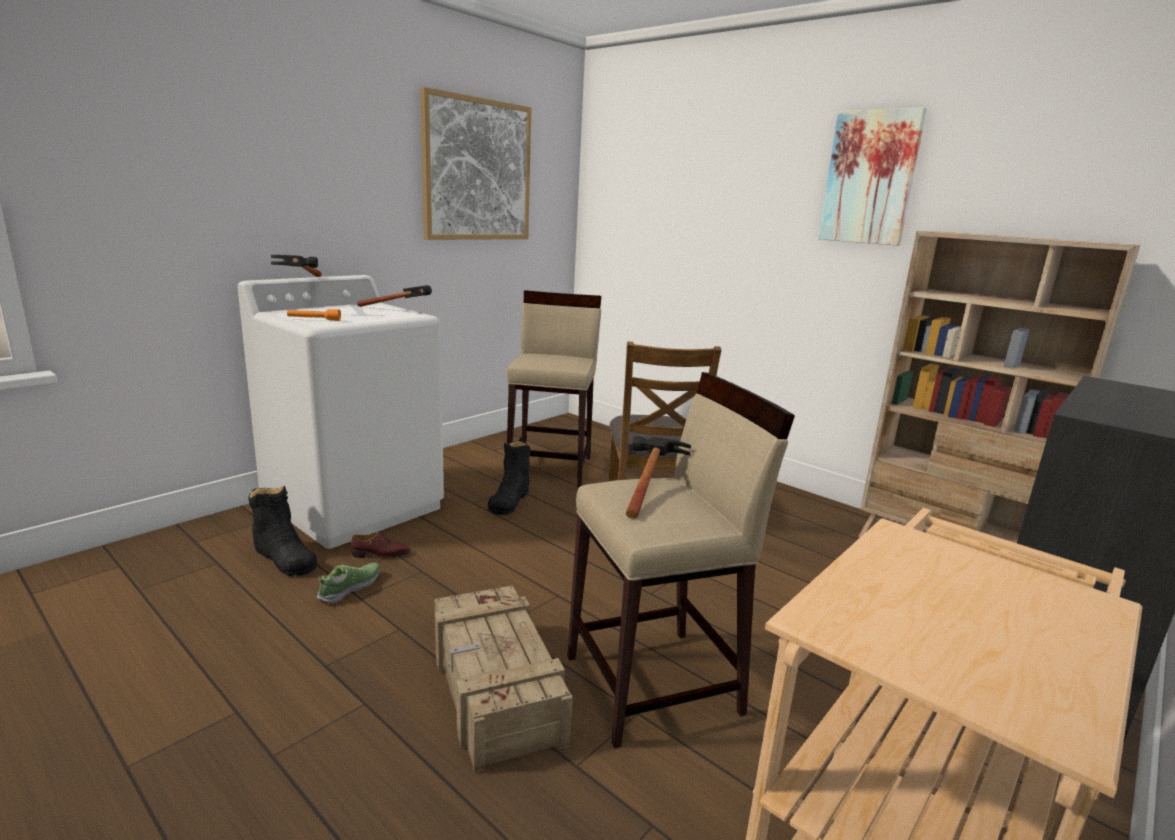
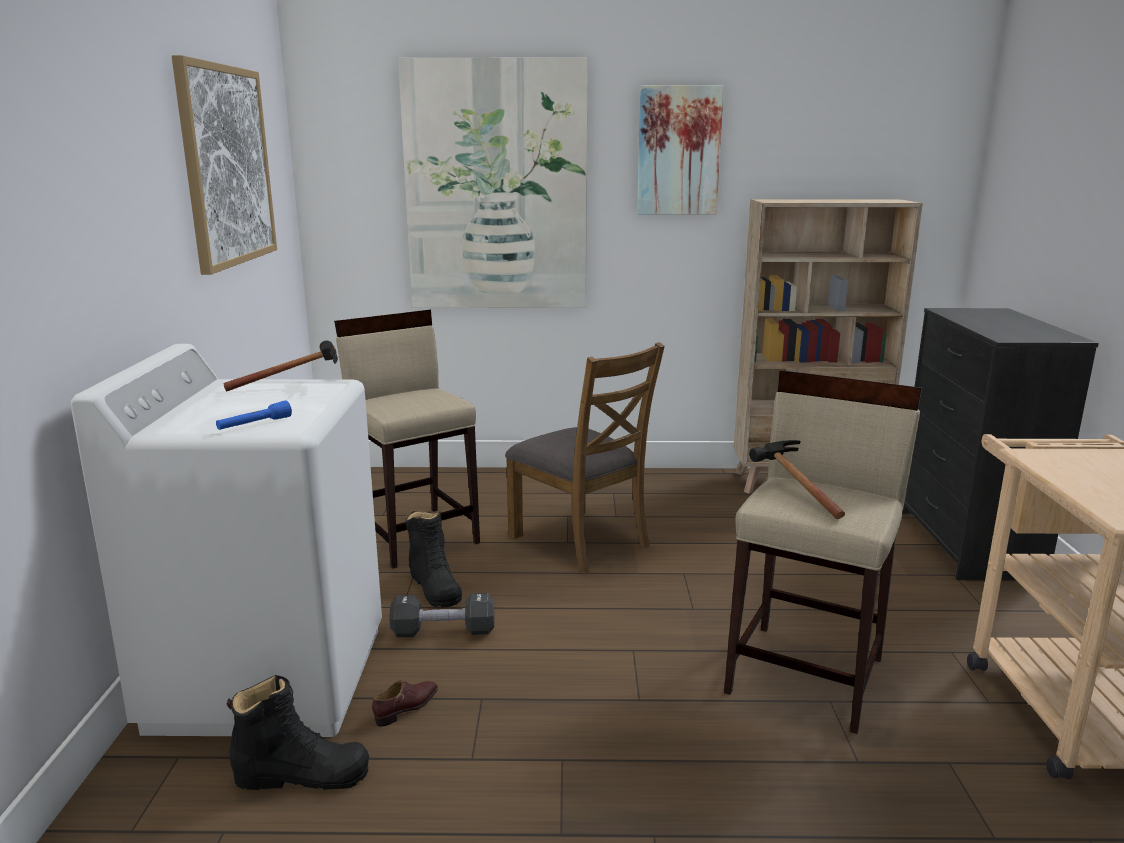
camera: 40 degrees left, 0 degrees up
hammer [271,255,322,277] -> none
orange flashlight [287,309,341,321] -> blue flashlight [216,400,292,430]
shoe [317,563,380,604] -> none
crate [435,585,573,773] -> none
none -> black dumbbell [389,593,494,637]
none -> picture [398,57,588,308]

